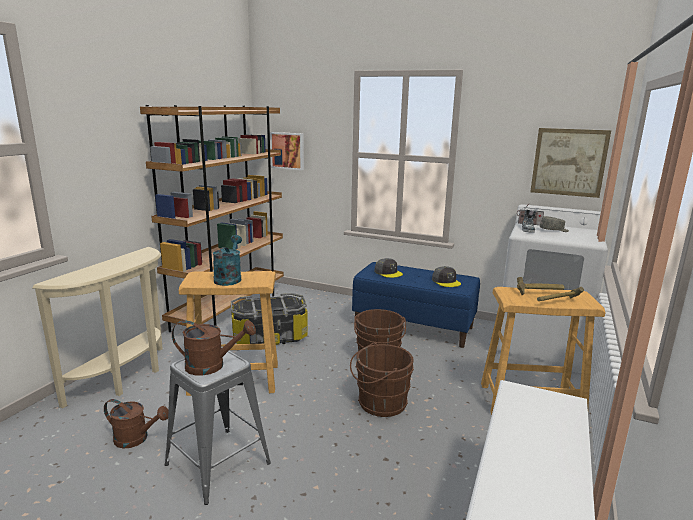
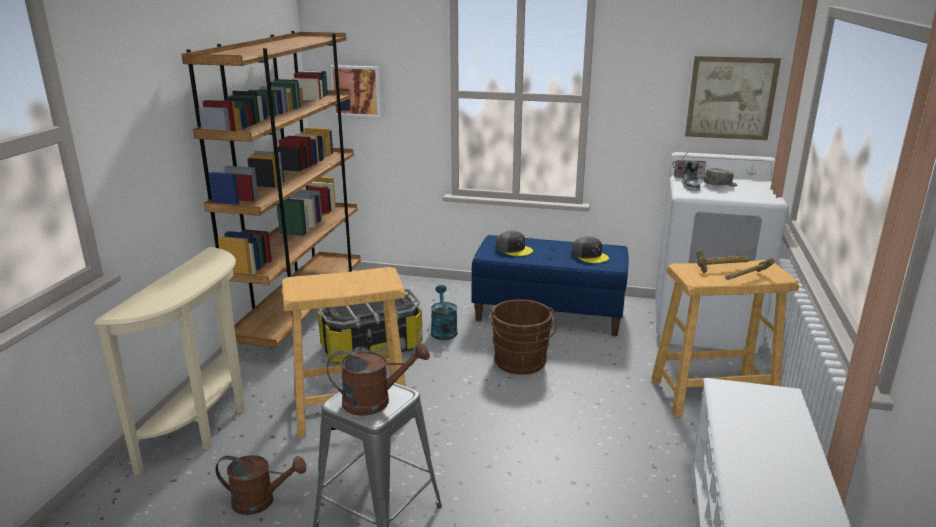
camera: 10 degrees left, 5 degrees up
turquoise watering can [213,235,242,286] -> turquoise watering can moved to [431,285,457,340]
brown bucket [350,342,414,417] -> none

